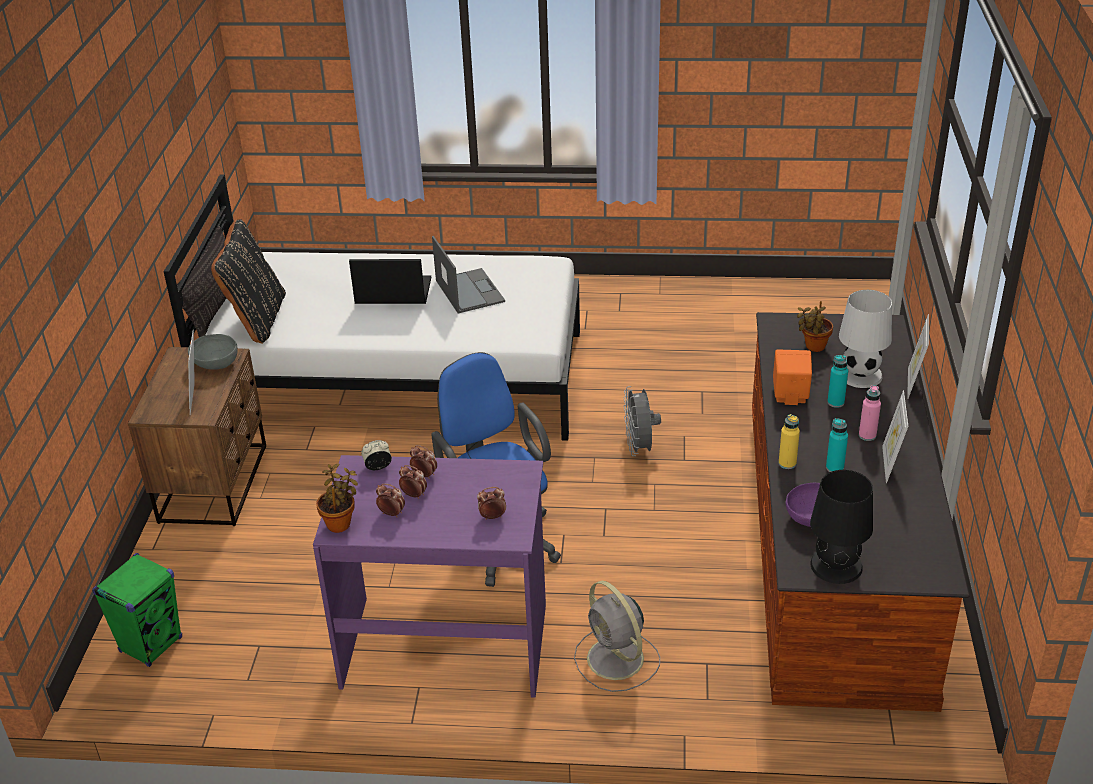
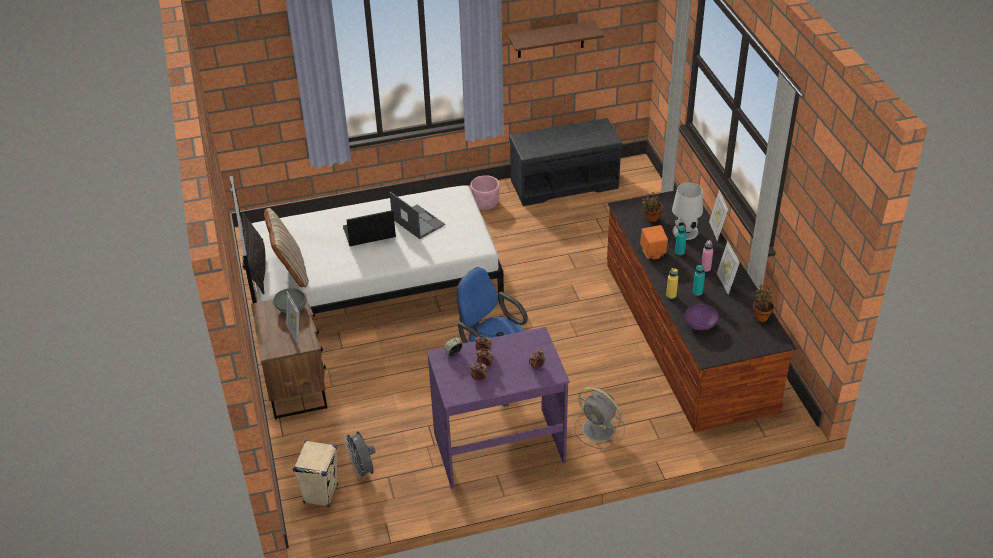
camera: 20 degrees left, 5 degrees up
green speaker [92,553,182,667] -> beige speaker [293,440,338,507]
black pillow [211,219,286,344] -> beige pillow [264,208,309,287]
potted plant [316,464,358,533] -> potted plant moved to [753,285,774,322]
grey fan [623,386,661,456] -> grey fan moved to [344,431,376,480]
black table lamp [810,470,873,584] -> none
none -> pink planter [471,175,499,210]
none -> brown shelf [507,20,604,58]
none -> grey bench [509,118,622,206]

